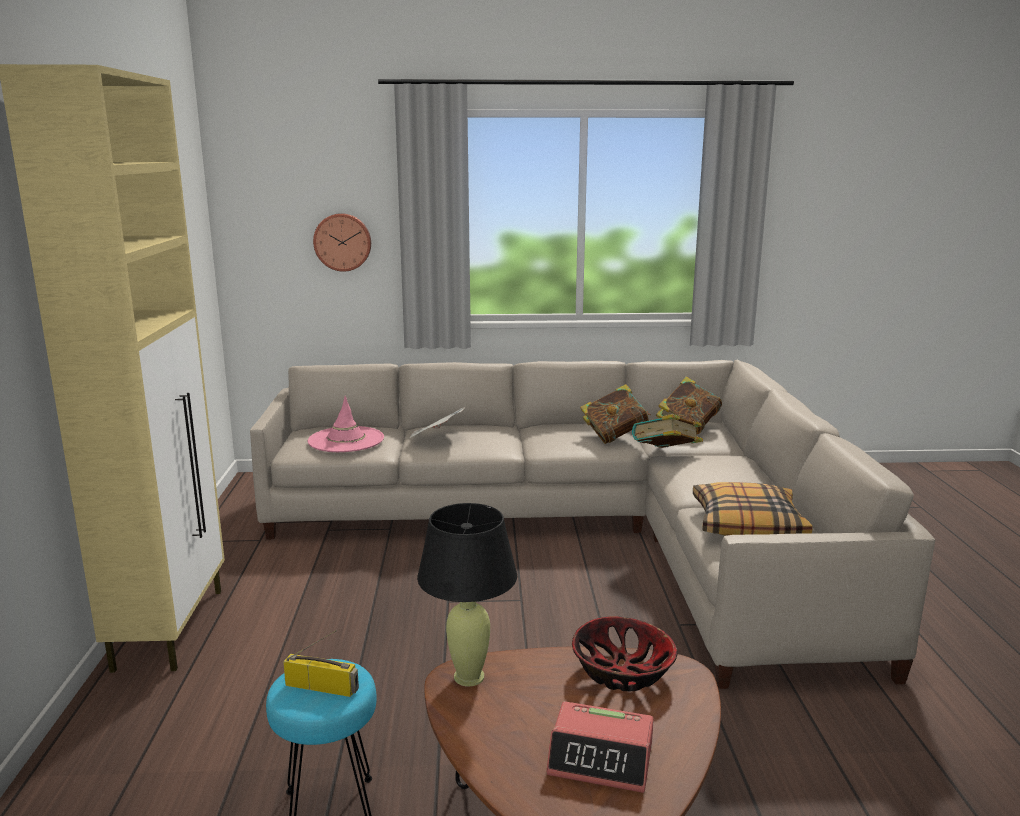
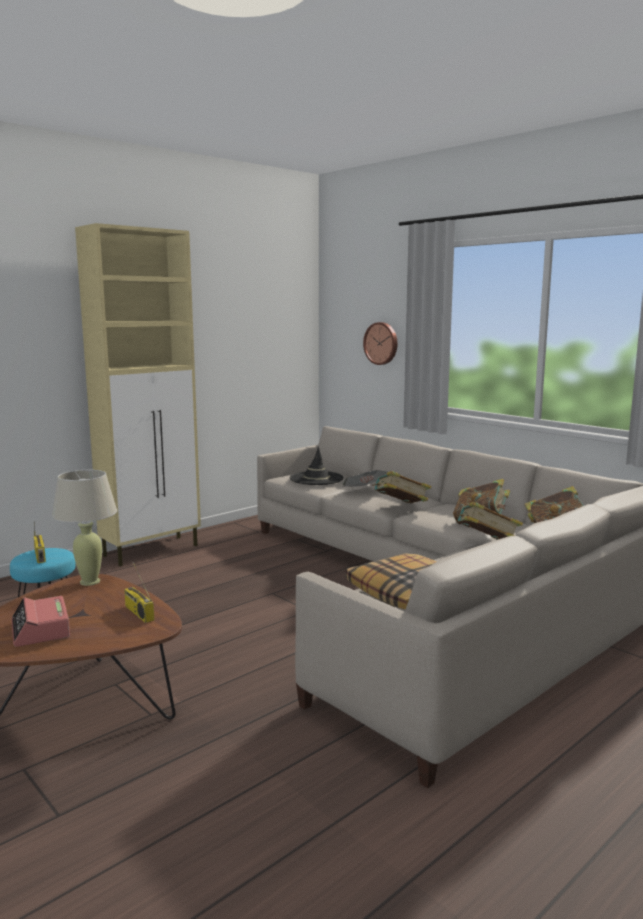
camera: 50 degrees right, 5 degrees down
pink hat [308,396,384,452] -> black hat [290,446,344,485]
black table lamp [417,503,517,686] -> beige table lamp [52,470,117,586]
bowl [572,616,678,691] -> radio [124,562,154,623]
none -> book [372,471,431,503]

